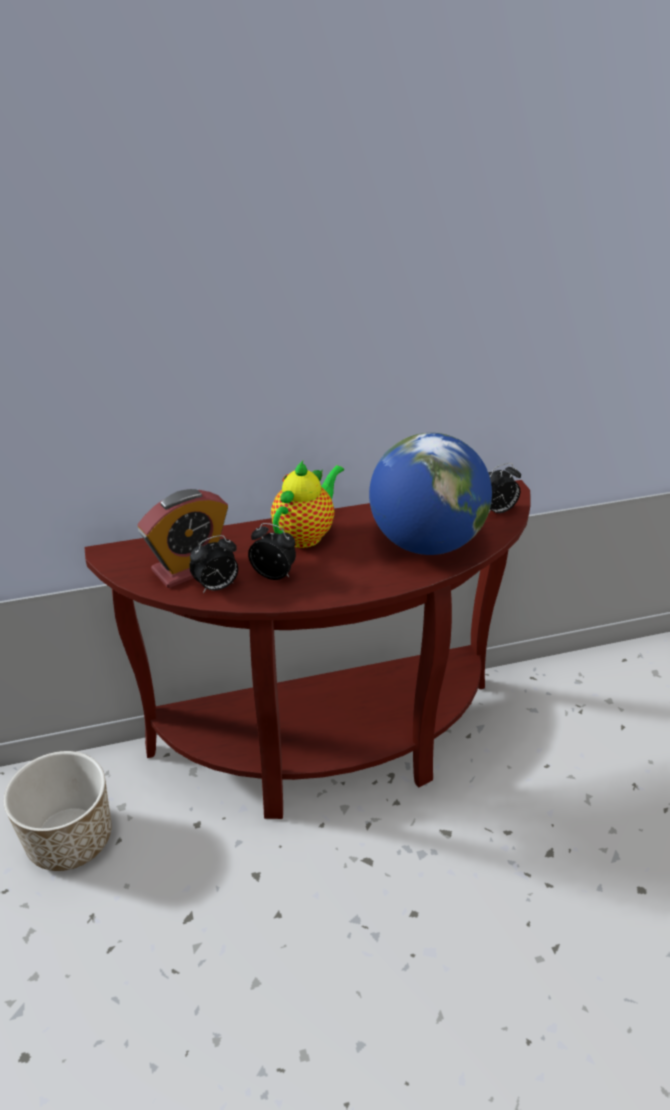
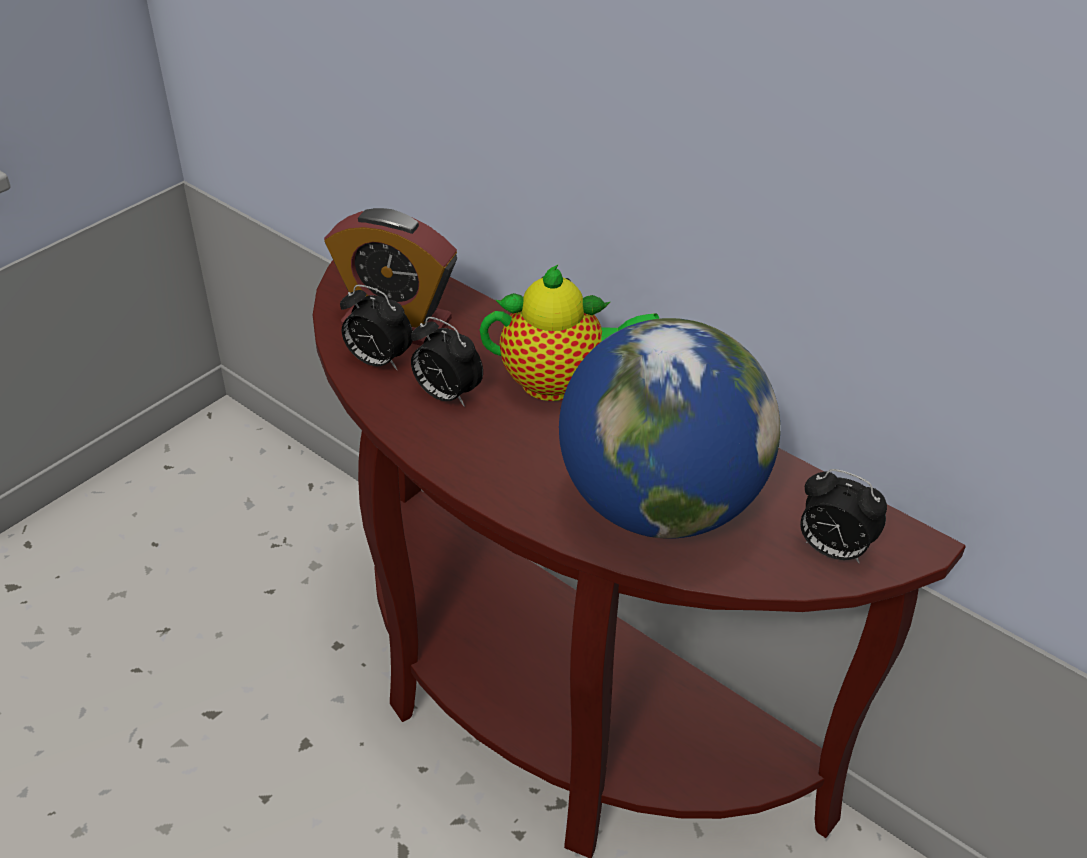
camera: 55 degrees right, 5 degrees up
planter [4,751,112,871] -> none
alarm clock [248,523,296,580] -> alarm clock turned 135 degrees clockwise [411,317,483,407]

